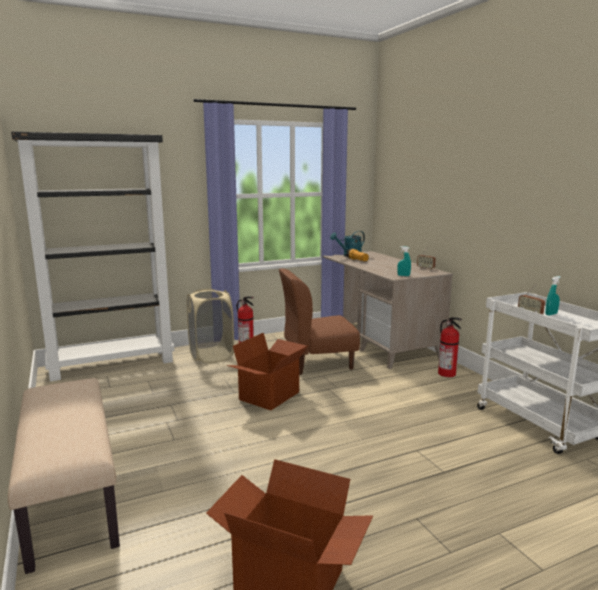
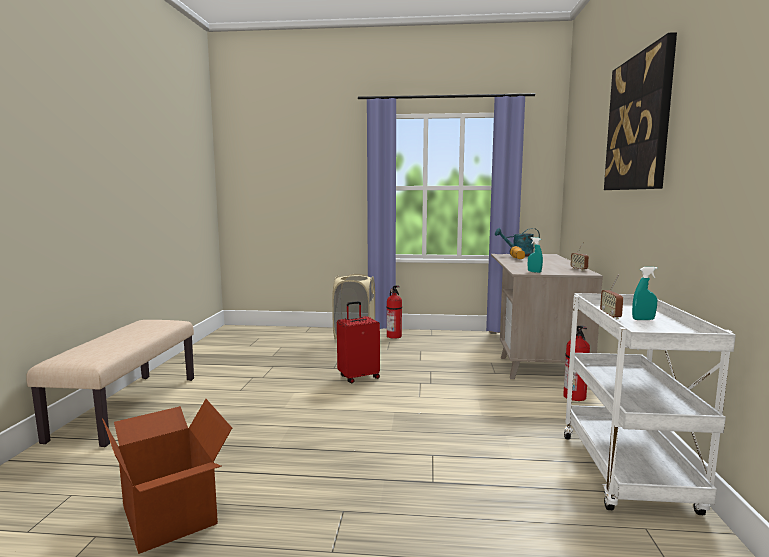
camera: 30 degrees right, 5 degrees down
black bookcase [11,132,175,382] -> none
cardboard box [226,333,308,411] -> red suitcase [337,301,380,383]
brown chair [279,268,360,375] -> none
none -> picture [604,32,677,190]

